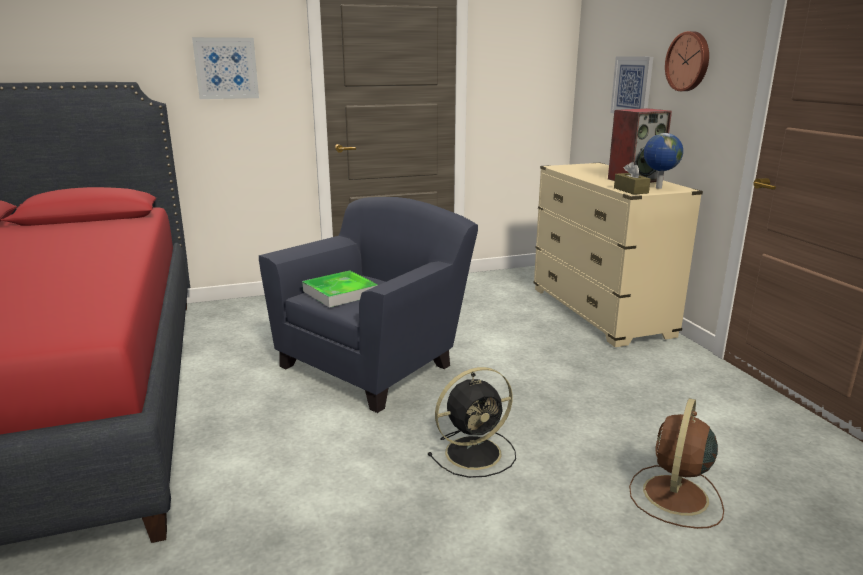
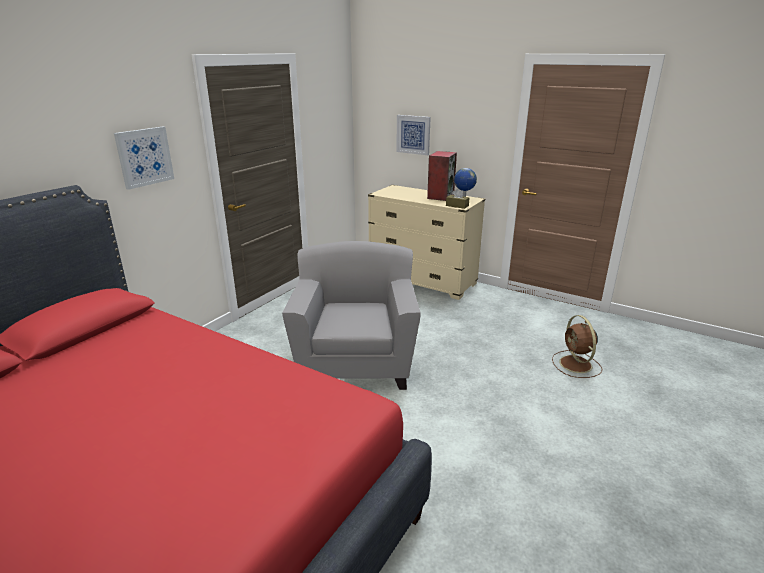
camera: 40 degrees left, 5 degrees up
blue armchair [259,197,478,413] -> grey armchair [282,241,421,390]
tray [302,271,378,308] -> none
black fan [428,367,516,478] -> none
wall clock [665,31,709,91] -> none

